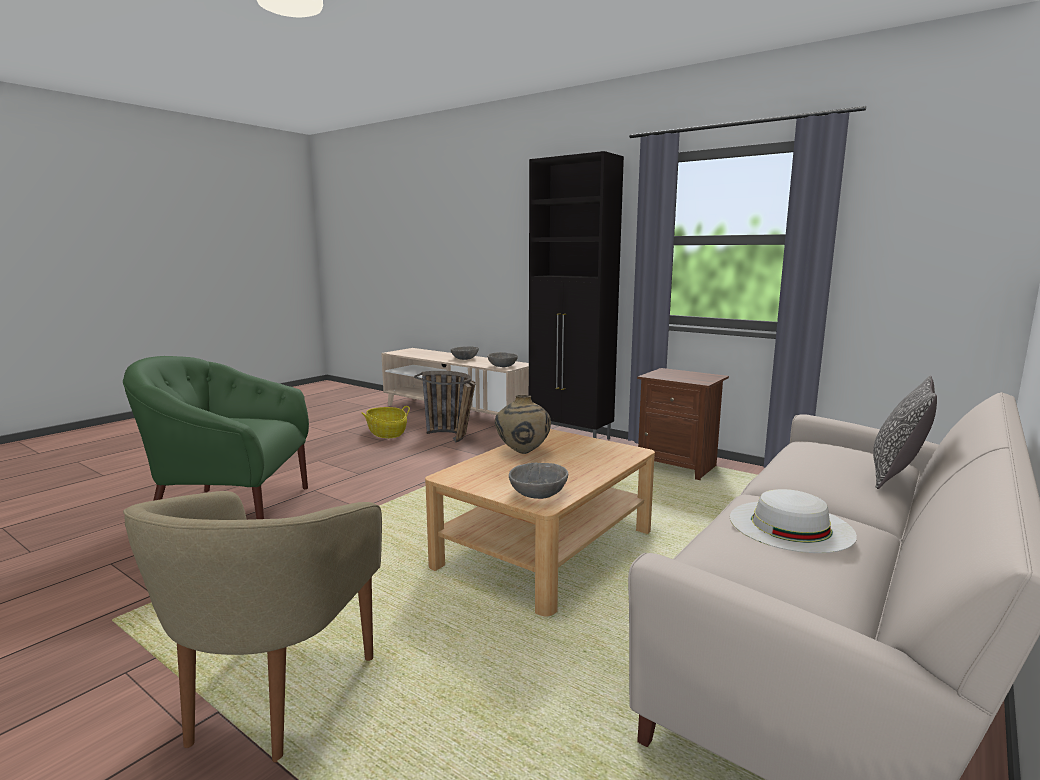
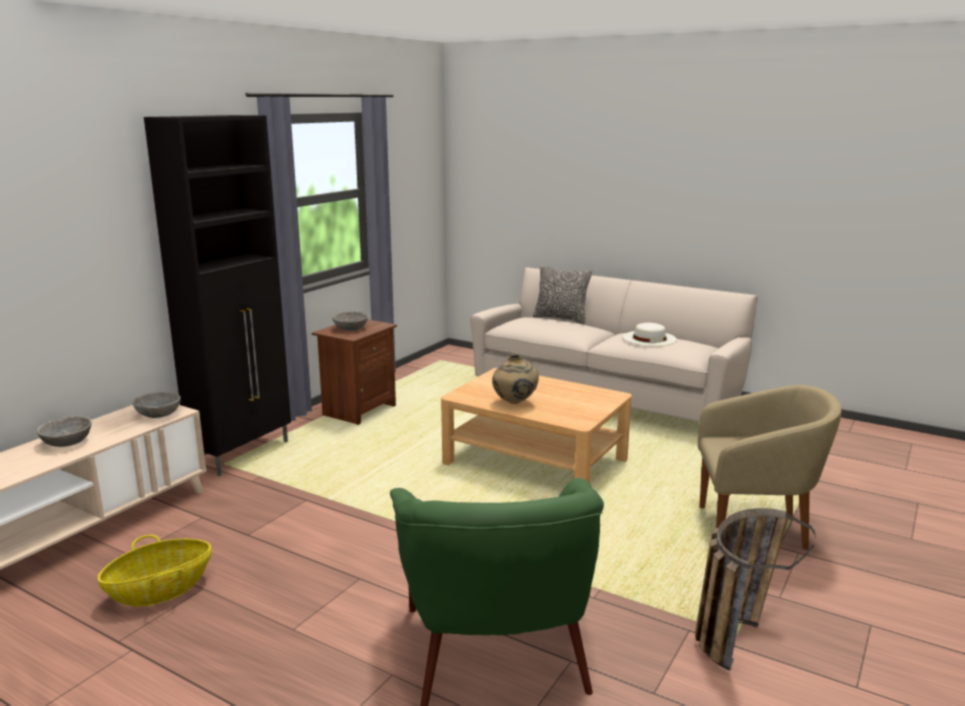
camera: 95 degrees left, 5 degrees up
basket [414,371,475,442] -> basket moved to [695,508,815,671]
grey bowl [509,463,568,499] -> grey bowl moved to [332,311,368,331]

